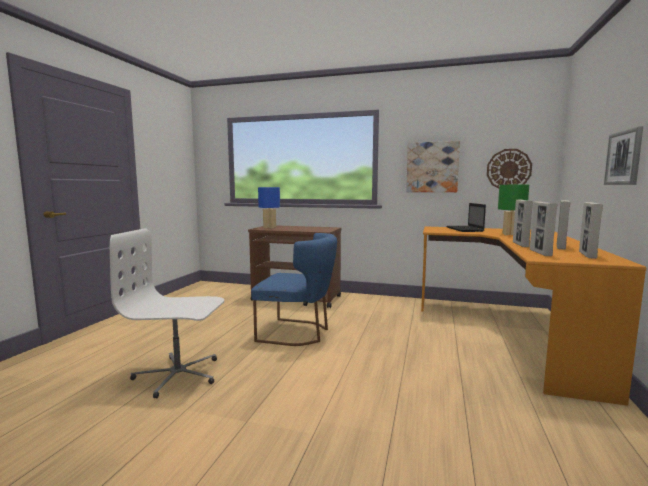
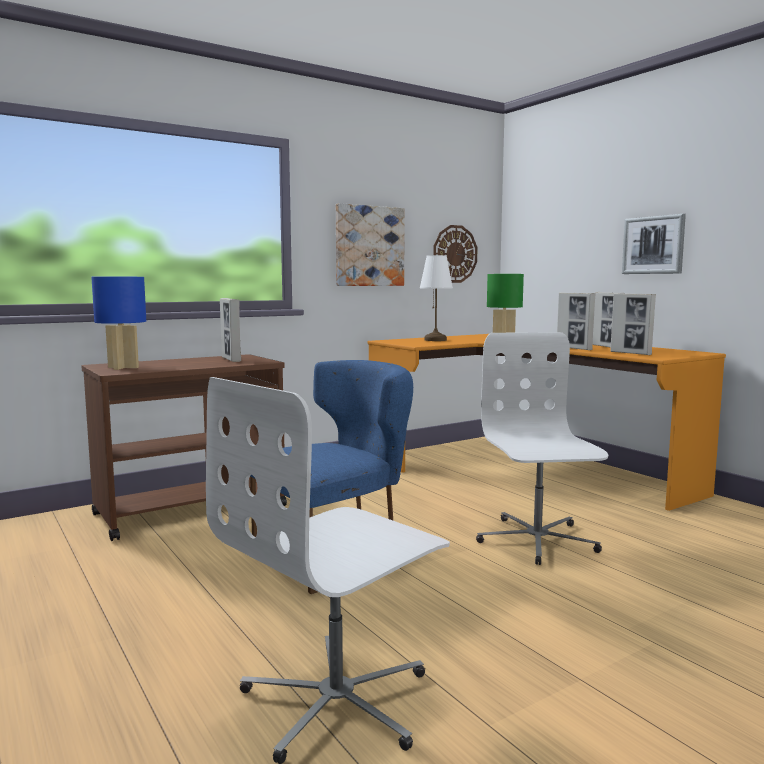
camera: 50 degrees left, 0 degrees up
laptop [446,203,486,232] -> white table lamp [420,255,453,341]
picture frame [579,202,603,259] -> picture frame moved to [220,298,241,362]
none -> white office chair [476,332,608,565]

